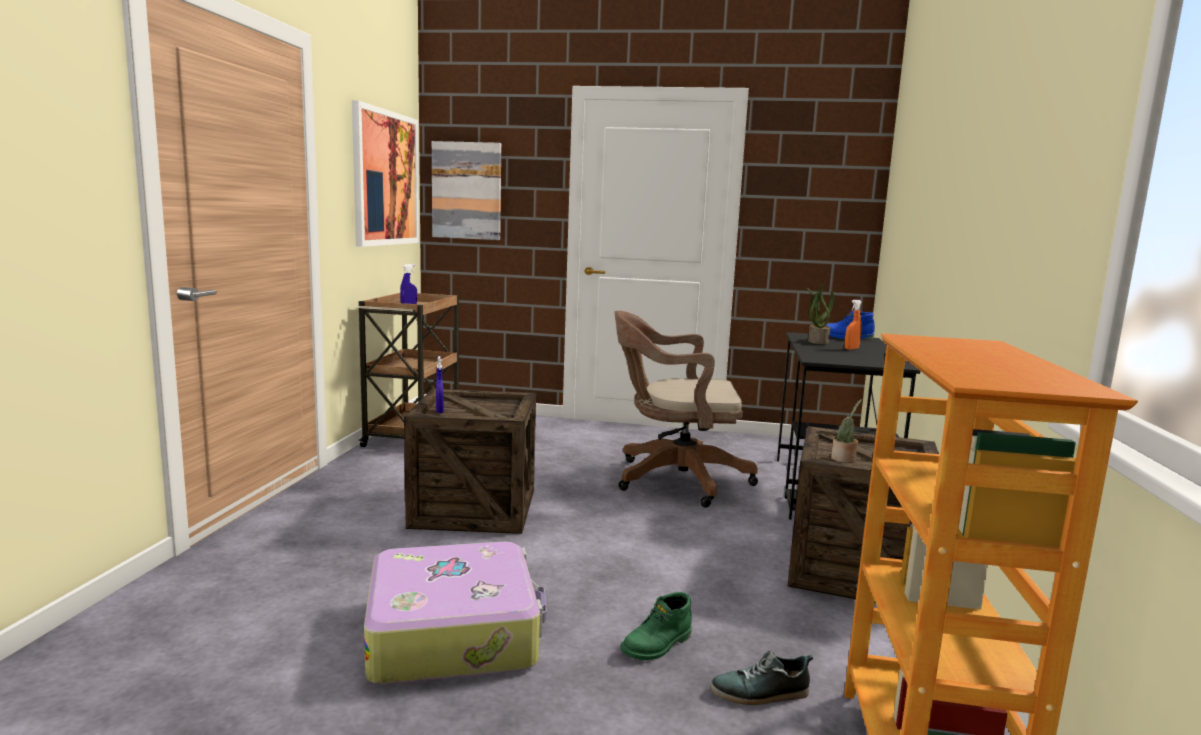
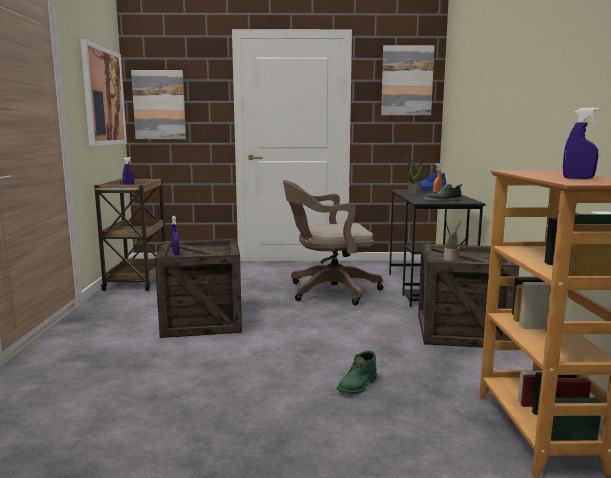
camera: 10 degrees left, 0 degrees up
suitcase [364,542,547,685] -> none
shoe [710,651,813,705] -> shoe moved to [423,184,462,202]
none -> picture [381,45,435,115]
none -> blue spray bottle [563,107,599,179]

